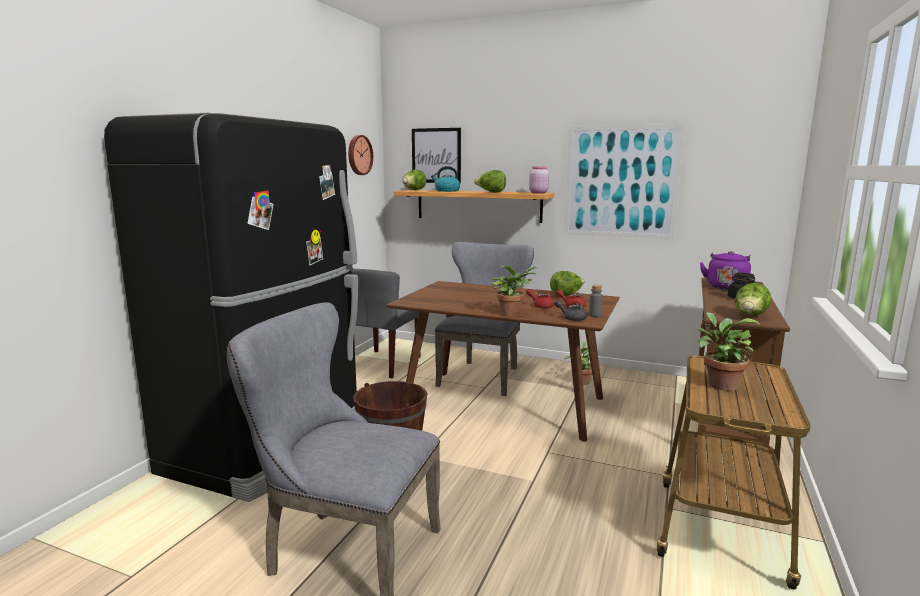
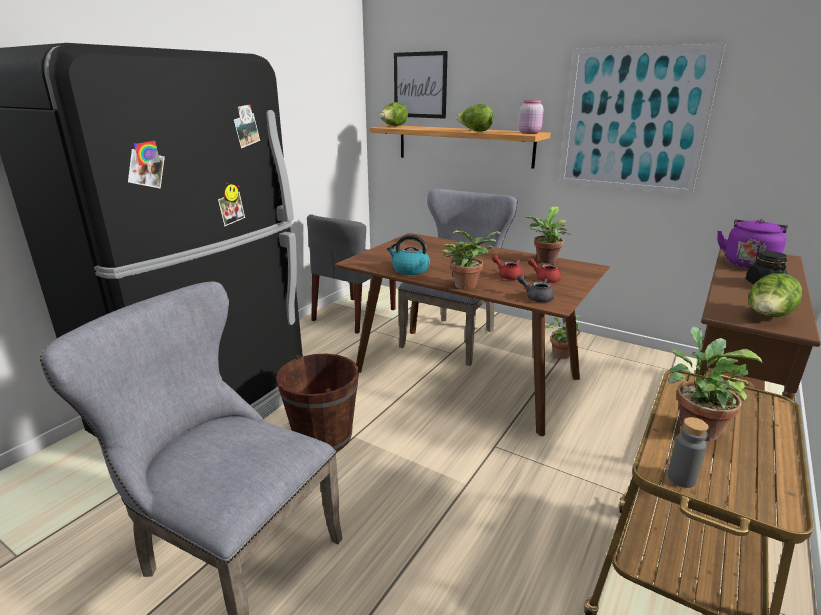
camera: 10 degrees right, 10 degrees up
wall clock [348,135,373,175] -> none
kettle [431,166,460,192] -> kettle moved to [387,235,430,275]
lettuce [550,271,585,296] -> potted plant [526,206,571,263]
grey bottle [589,285,602,317] -> grey bottle moved to [667,417,709,488]

